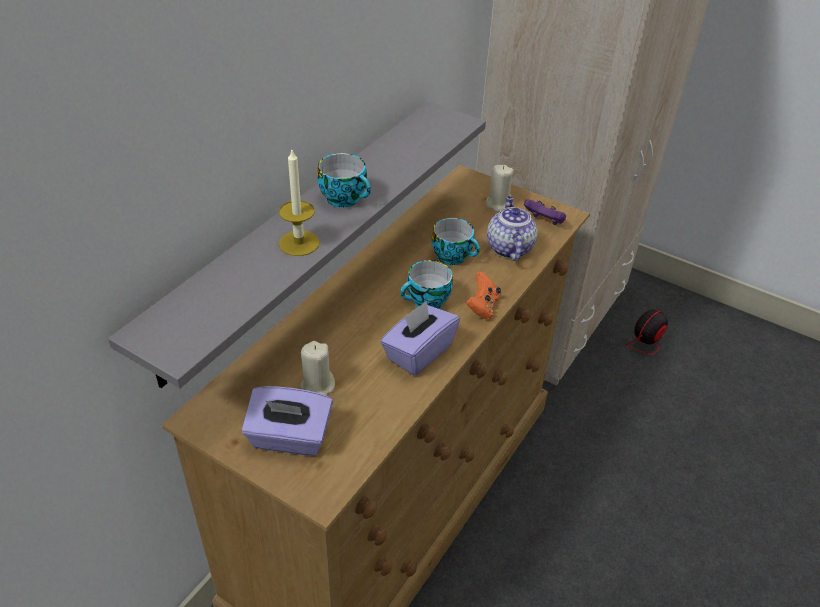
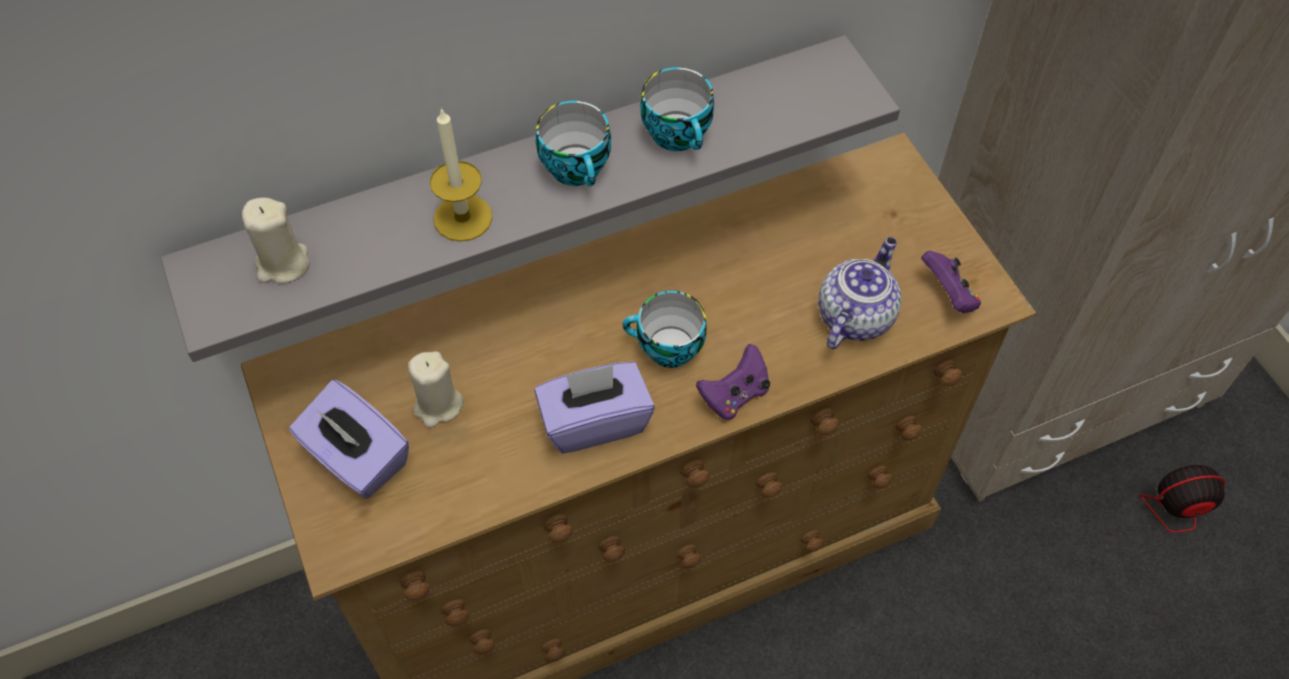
camera: 35 degrees right, 15 degrees up
cup [431,218,480,265] -> cup moved to [640,67,714,151]
orange game controller [466,271,501,319] -> purple game controller [696,344,770,420]
beige candle [486,165,514,212] -> beige candle moved to [242,198,310,284]

